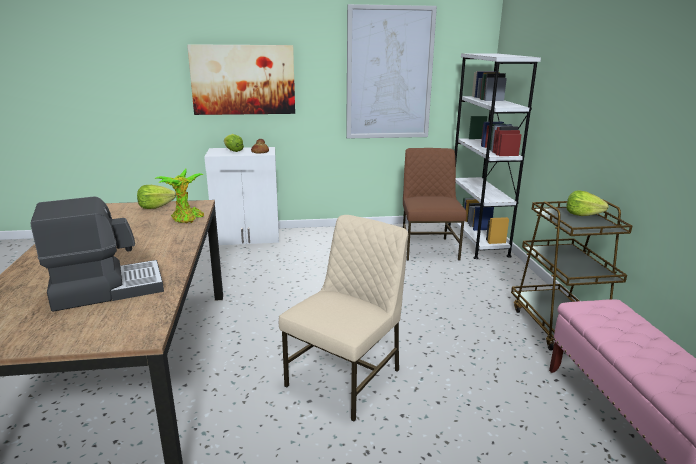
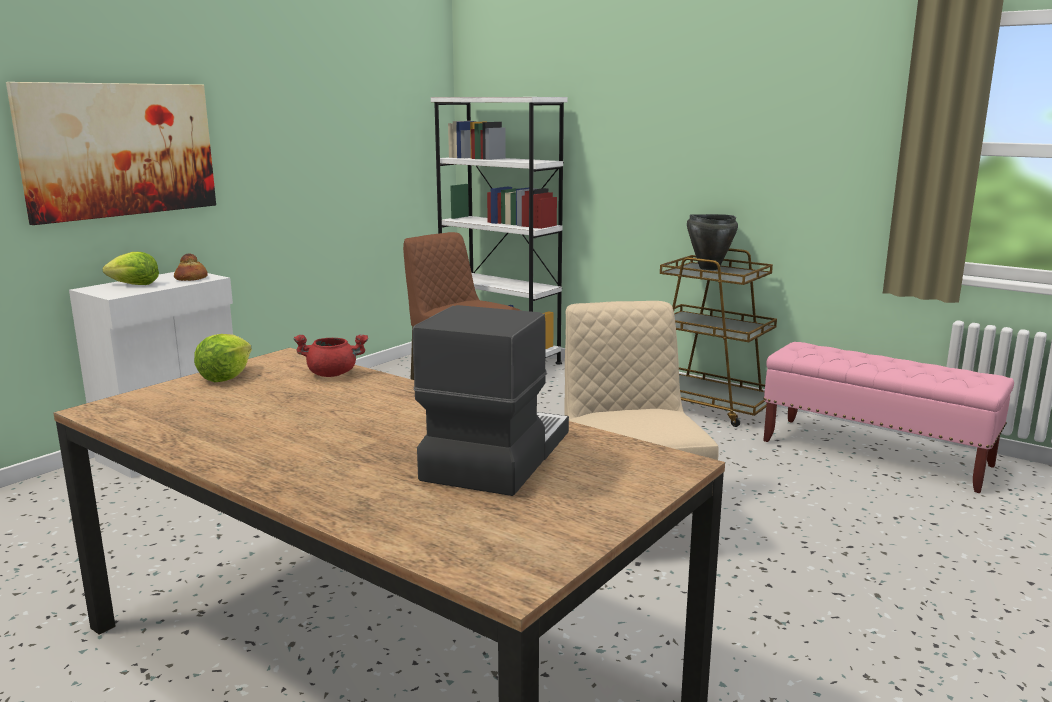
camera: 45 degrees left, 5 degrees down
potted plant [155,169,204,223] -> red cooking pot [293,334,368,377]
picture [346,4,437,139] -> none
lettuce [566,190,609,216] -> black cooking pot [687,214,738,270]

